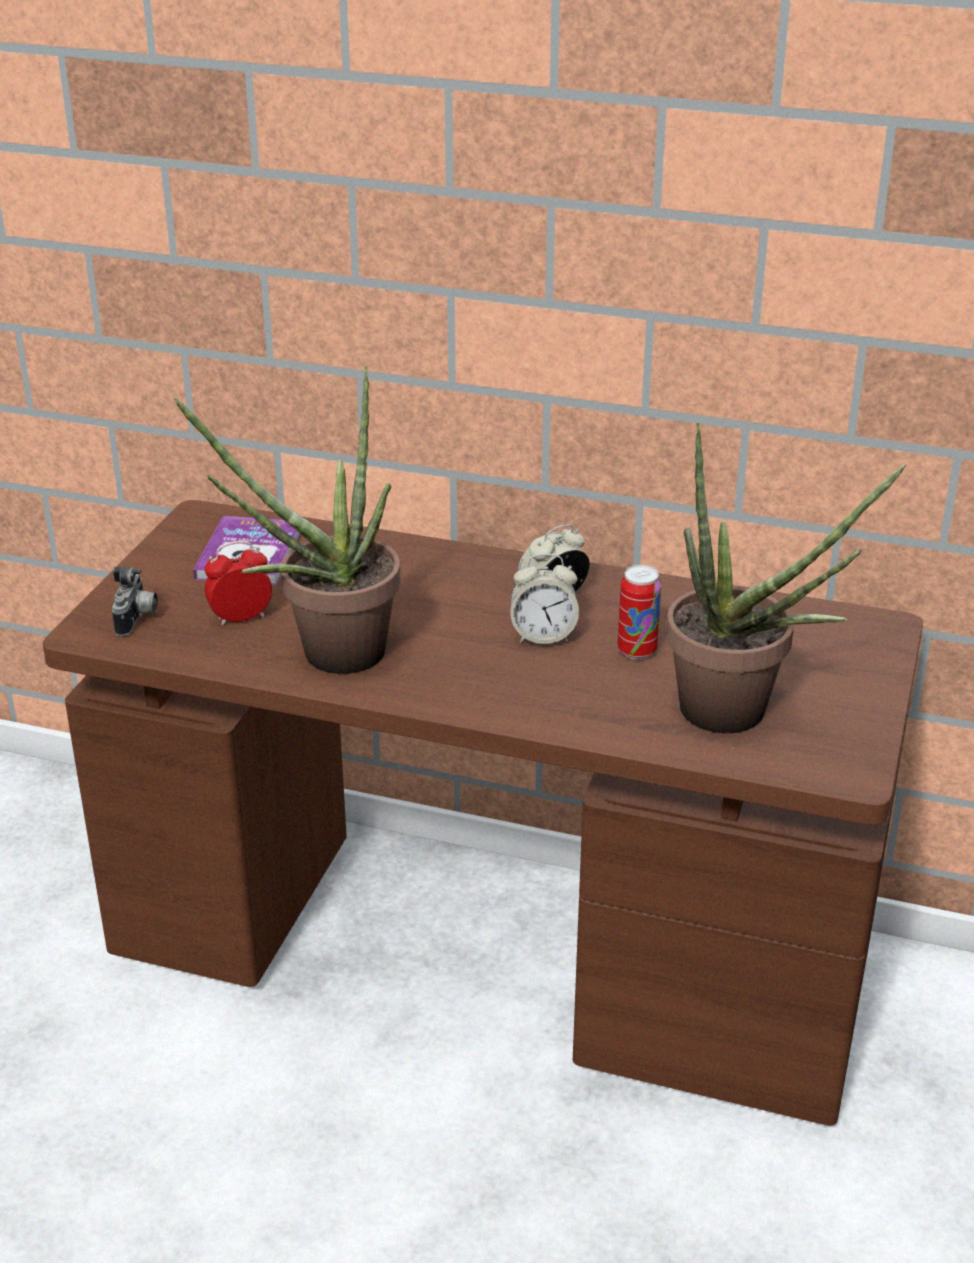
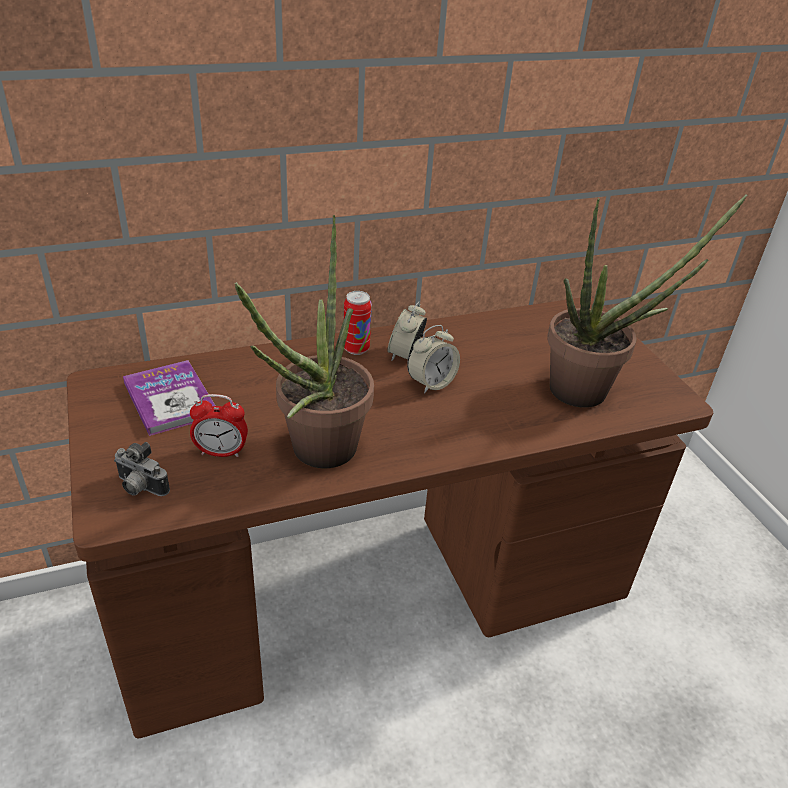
camera: 40 degrees left, 5 degrees up
camera [112,566,158,637] -> camera turned 150 degrees clockwise [114,442,170,496]
alarm clock [205,541,272,626] -> alarm clock turned 120 degrees counterclockwise [190,394,248,457]
can [618,565,661,660] -> can moved to [344,291,372,355]

